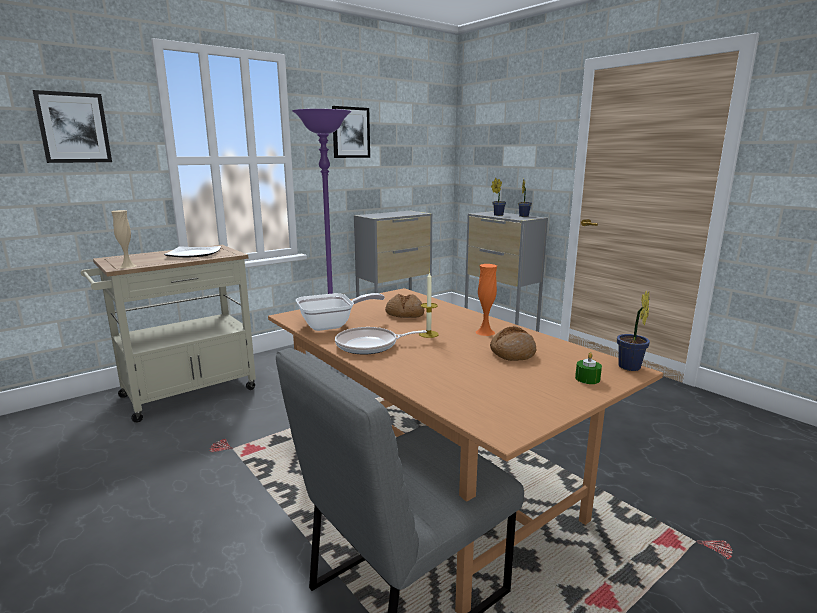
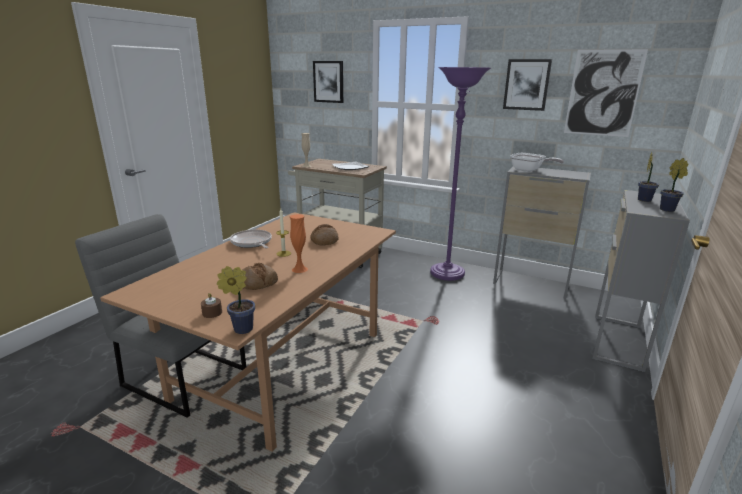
camera: 65 degrees right, 5 degrees up
frying pan [296,293,385,331] -> frying pan moved to [510,153,564,172]
green candle [575,352,602,384] -> brown candle [201,293,222,318]
none -> picture [564,49,648,137]

